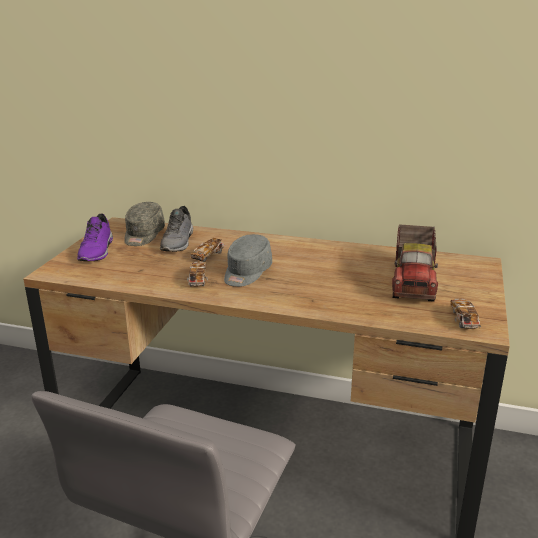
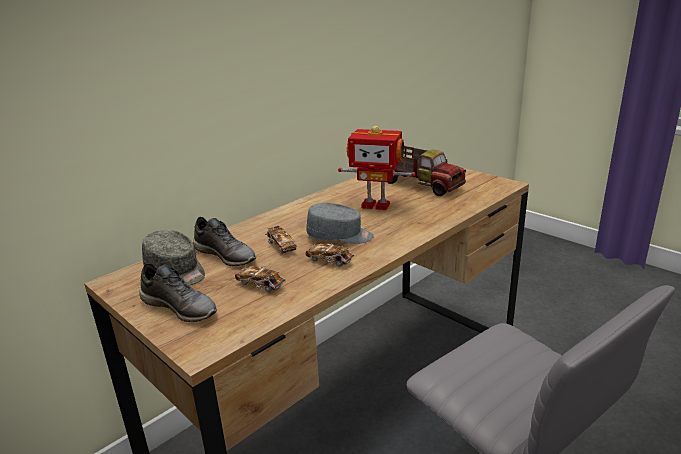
camera: 60 degrees left, 0 degrees up
purple shoe [77,213,113,261] -> grey shoe [139,263,217,322]
grey cap [224,234,272,287] -> grey cap turned 45 degrees counterclockwise [306,203,374,244]
toy car [451,299,481,329] -> toy car moved to [235,266,286,293]
none -> toy robot [338,126,416,210]

